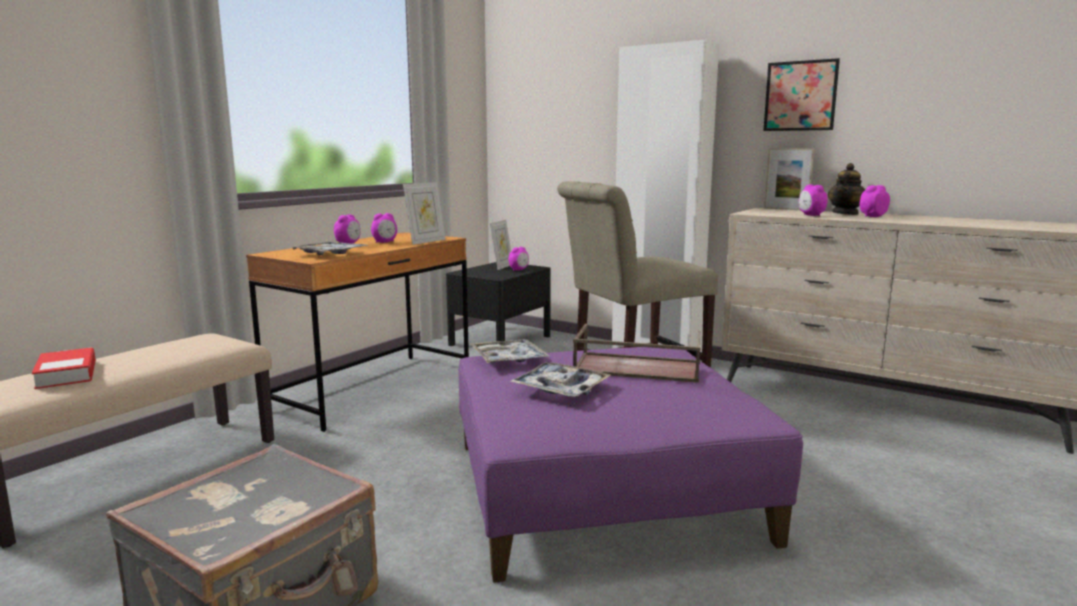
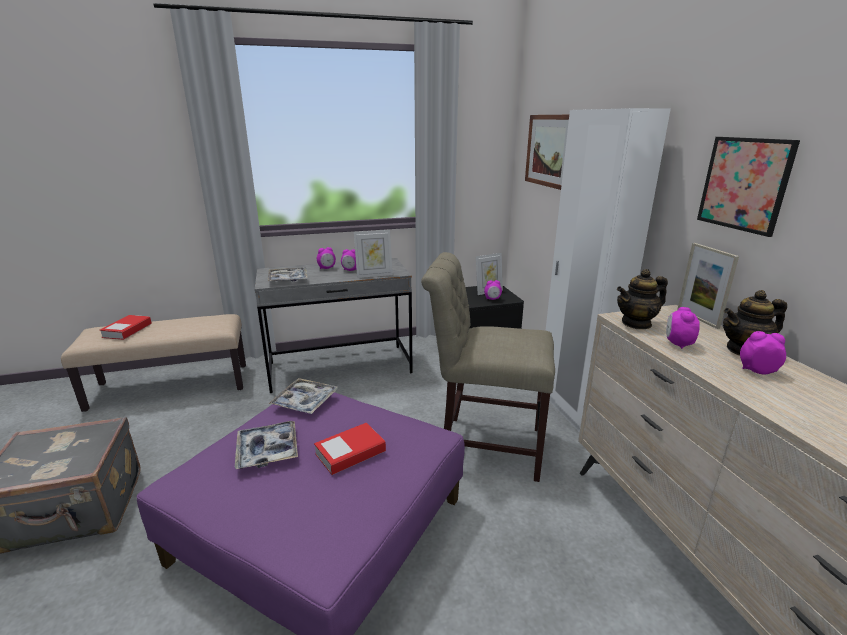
camera: 40 degrees right, 10 degrees up
brown desk [246,232,469,432] -> grey desk [255,258,413,393]
brown tray [573,324,701,383] -> book [314,423,386,475]
none -> picture [525,115,569,190]
none -> teapot [617,269,668,329]

